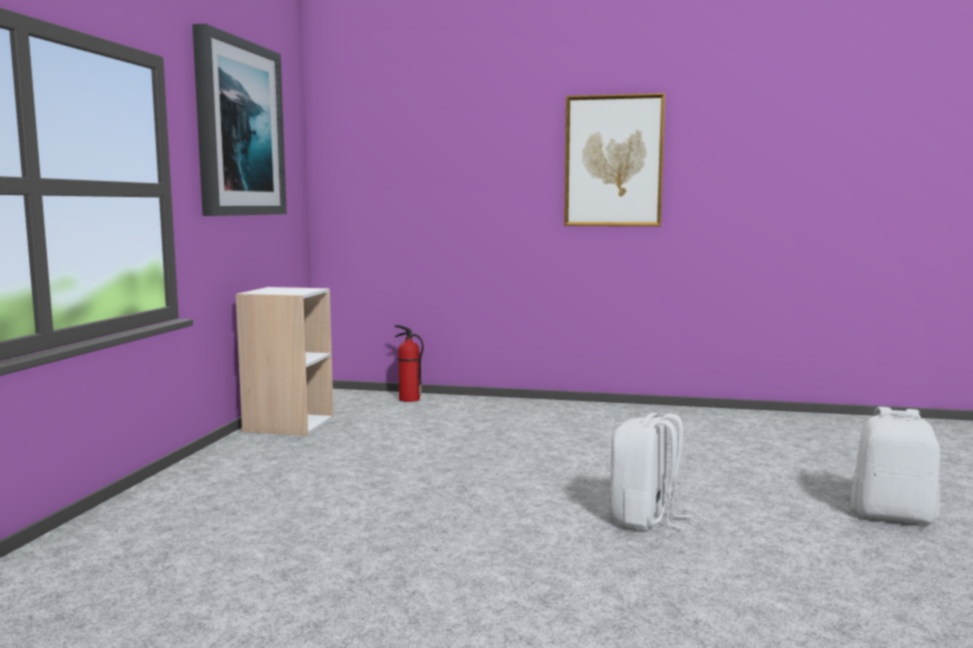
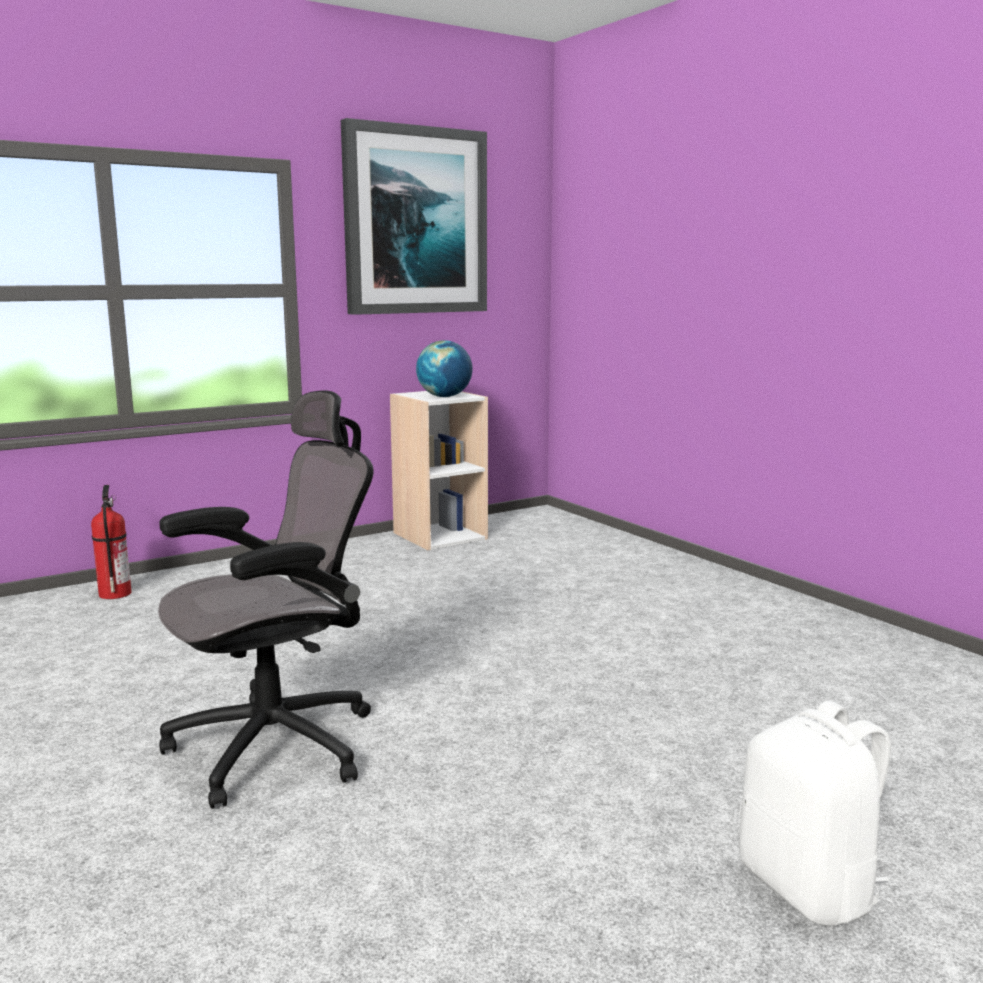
camera: 45 degrees right, 5 degrees up
fire extinguisher [394,325,424,402] -> fire extinguisher moved to [91,485,132,599]
picture [564,93,665,226] -> none
white backpack [610,413,693,531] -> none
none -> office chair [158,390,374,809]
none -> globe [416,340,473,397]

